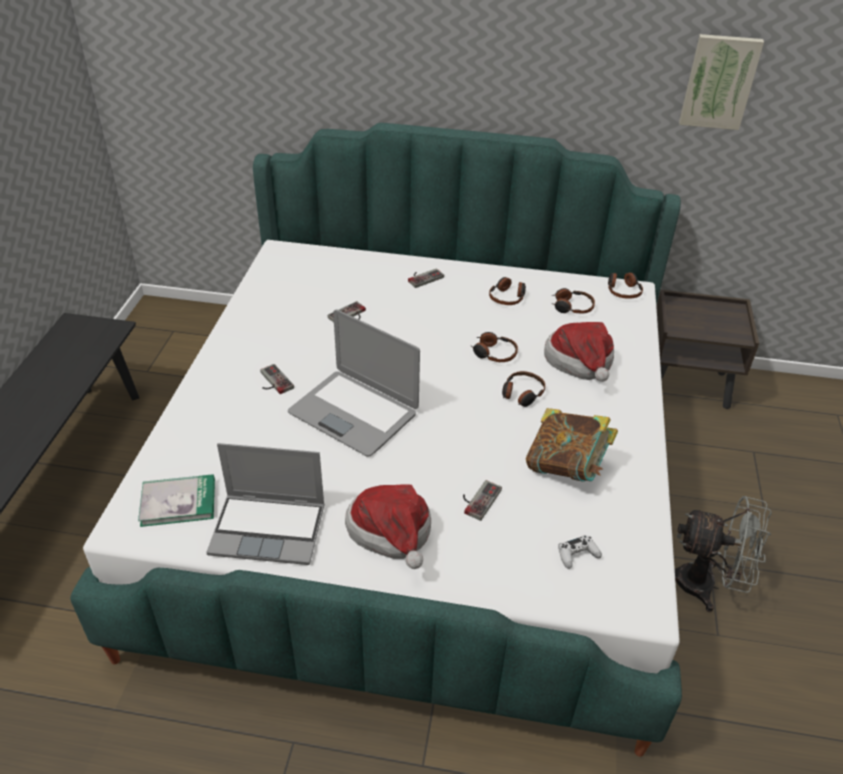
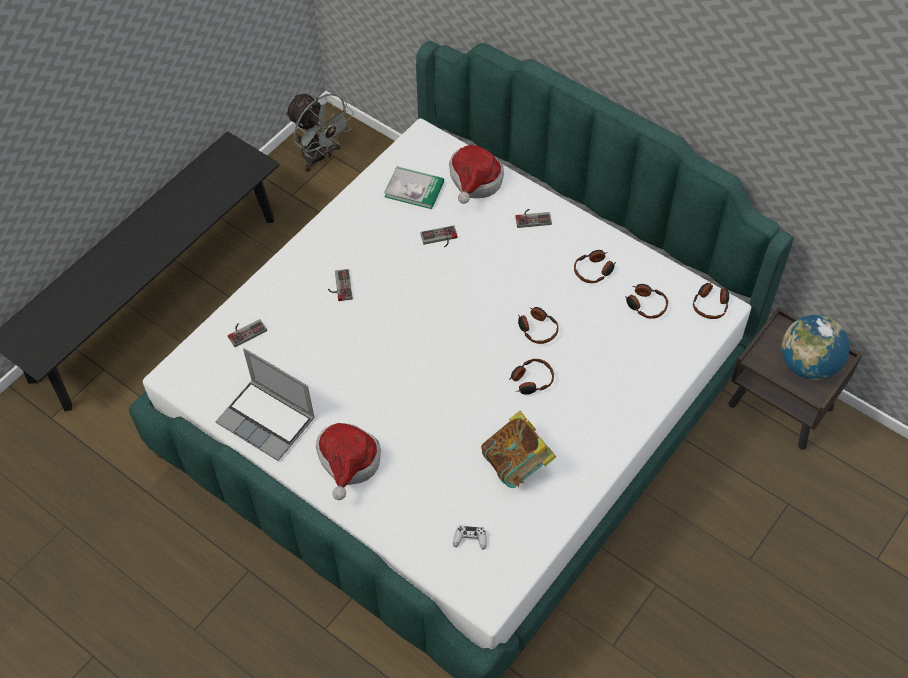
camera: 30 degrees right, 15 degrees up
book [138,474,215,527] -> book moved to [384,167,444,209]
laptop [288,310,420,457] -> none
game controller [463,480,502,521] -> game controller moved to [228,319,267,347]
hat [544,322,614,382] -> hat moved to [449,145,504,204]
grey fan [675,496,772,612] -> grey fan moved to [285,93,354,172]
picture [679,34,764,130] -> none
none -> globe [782,315,849,380]

